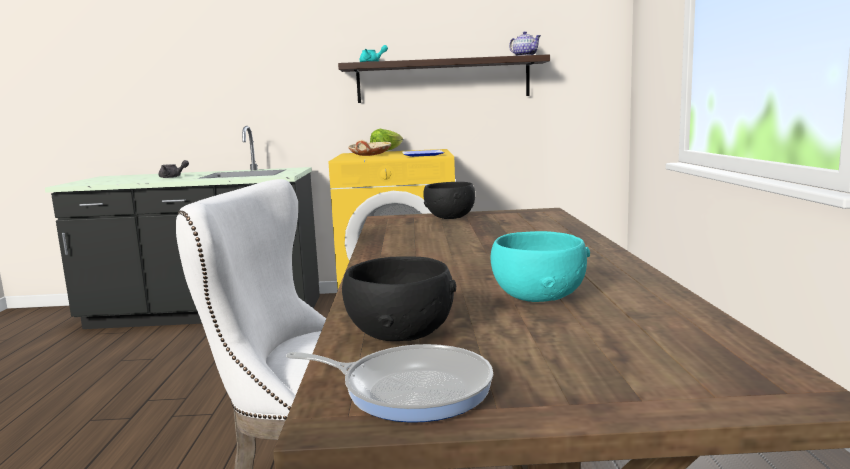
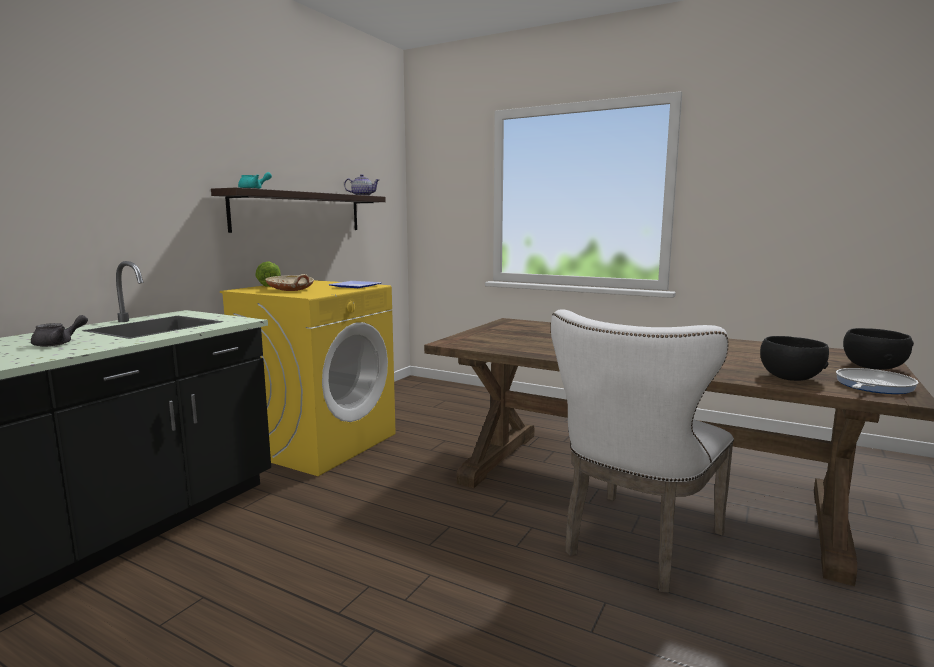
camera: 60 degrees left, 0 degrees up
black bowl [423,182,475,219] -> black bowl moved to [843,328,914,369]
turquoise bowl [490,231,590,302] -> none

